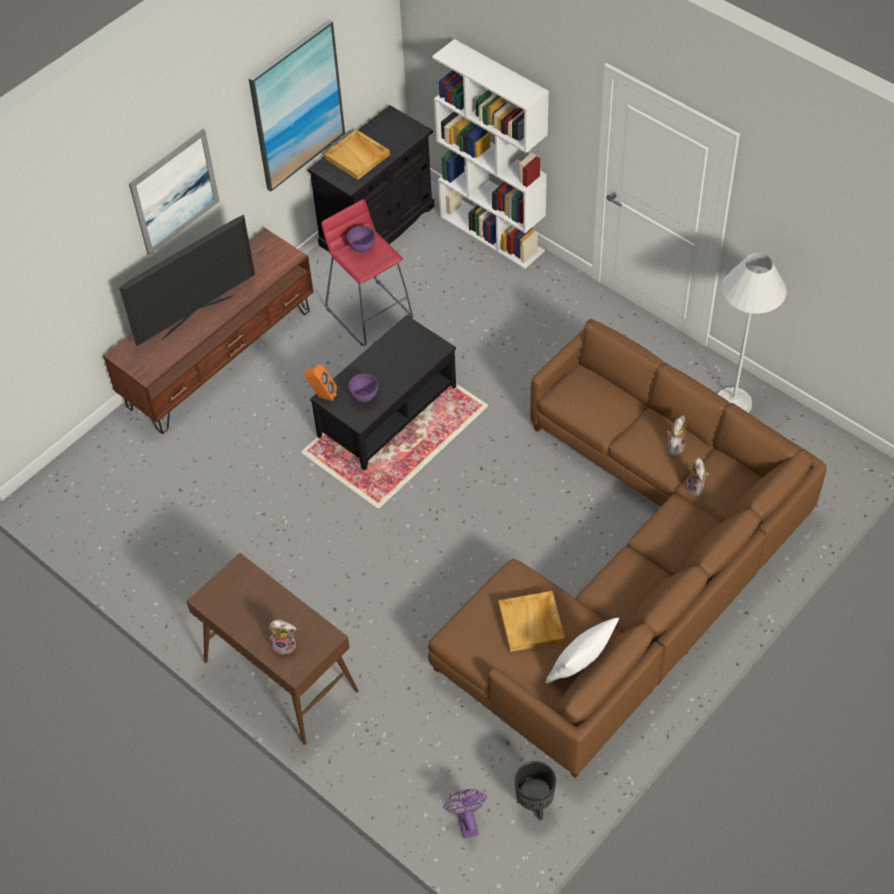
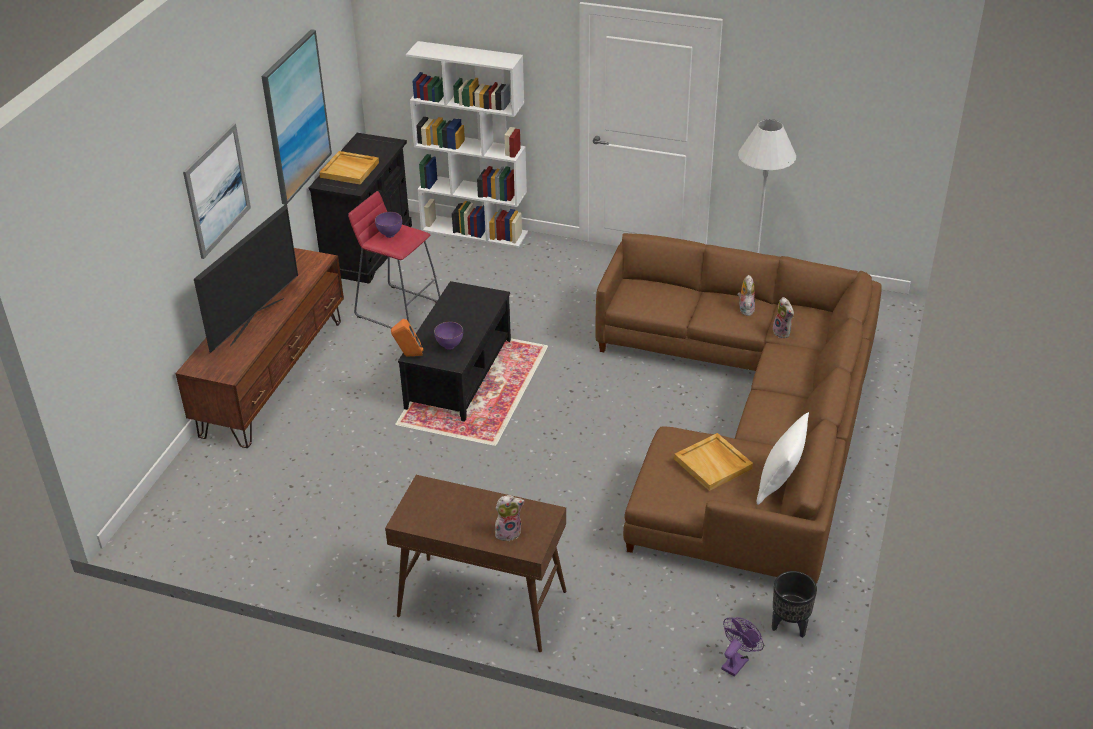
camera: 25 degrees left, 15 degrees down
purple fan [443,789,487,838] -> purple fan turned 75 degrees clockwise [721,617,764,677]

